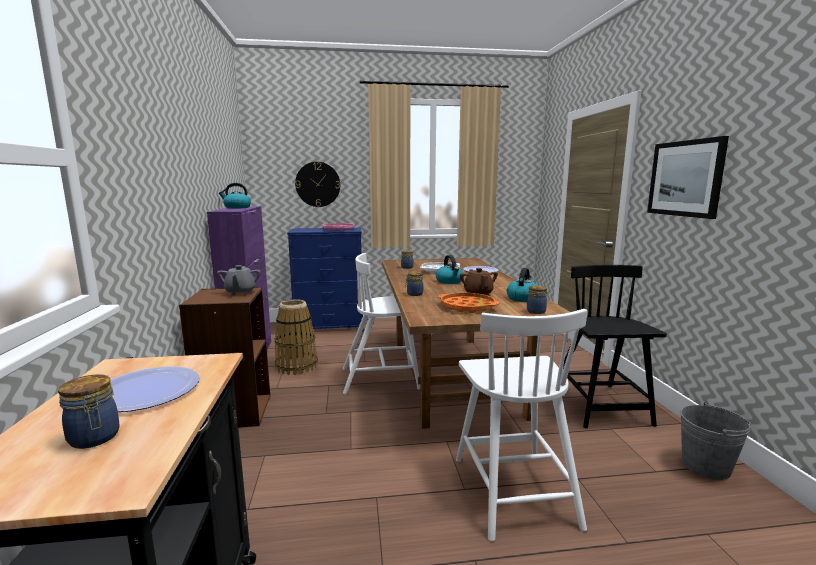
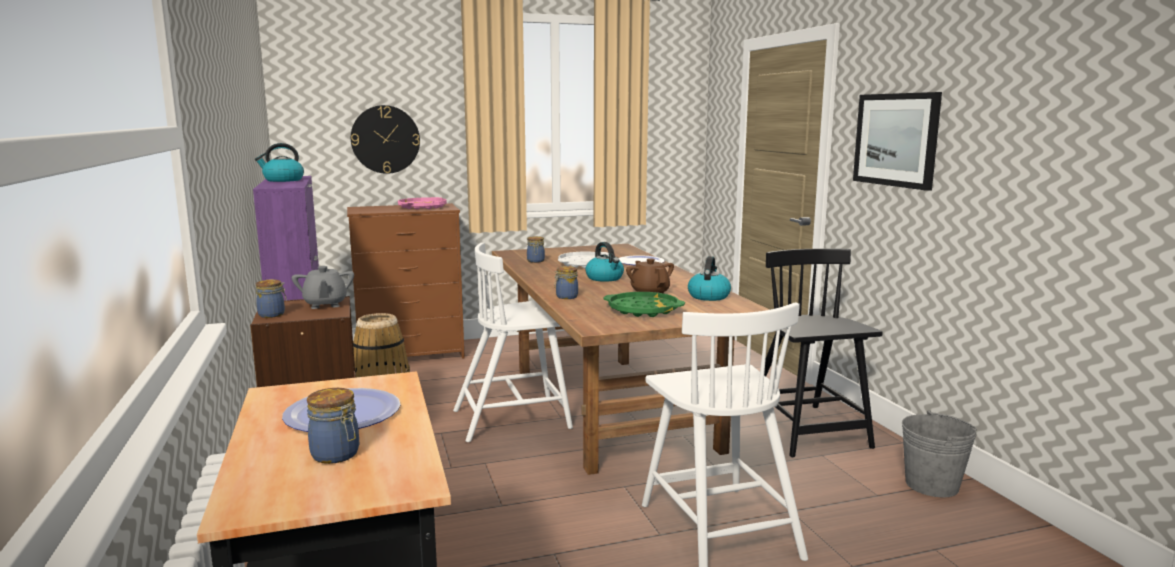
camera: 10 degrees left, 0 degrees up
blue dresser [287,228,363,332] -> brown dresser [347,203,465,359]
orange tray [438,293,500,313] -> green tray [603,292,685,317]
jar [527,285,547,314] -> jar moved to [256,280,287,318]

